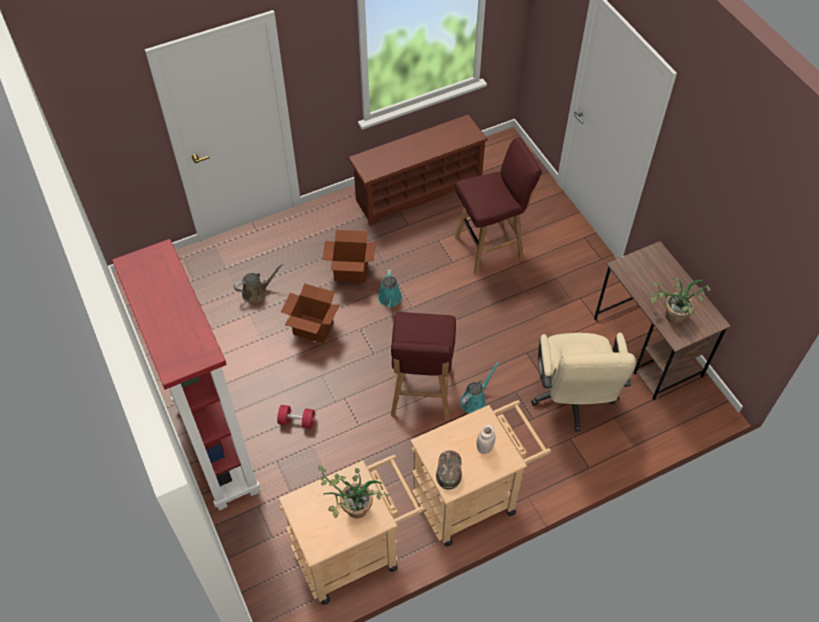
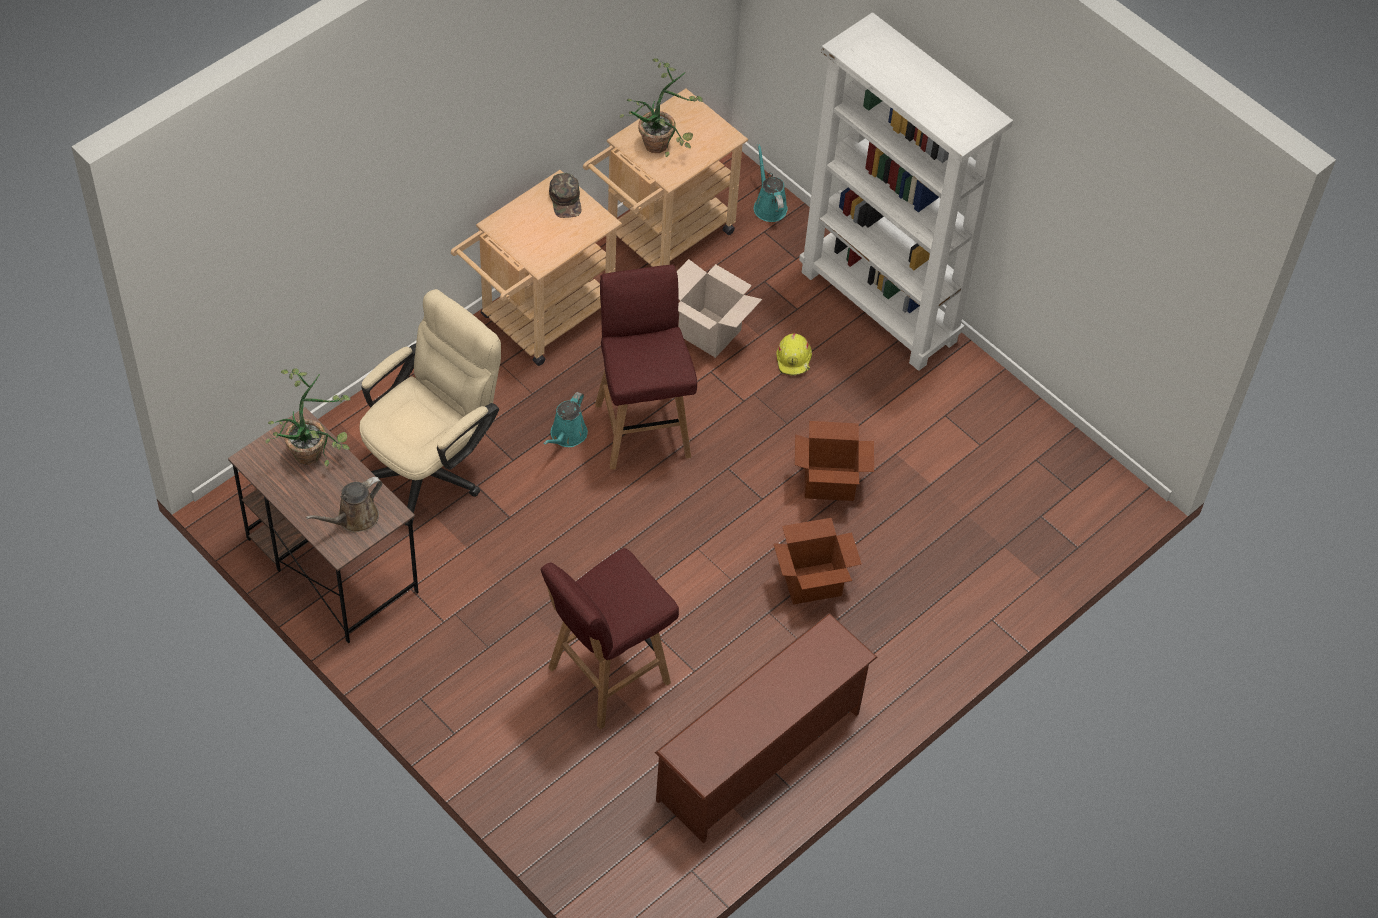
camera: 160 degrees right, 0 degrees up
red bookcase [112,239,261,510] -> white bookcase [799,12,1013,371]
brown watering can [234,263,284,303] -> brown watering can moved to [306,477,382,532]
red dumbbell [277,405,315,429] -> yellow hard hat [776,333,812,376]
turquoise watering can [378,270,402,308] -> turquoise watering can moved to [754,144,788,222]
white jar [477,425,495,454] -> none
beige office chair [531,333,636,432] -> beige office chair turned 60 degrees clockwise [360,289,501,526]
none -> cardboard box [677,259,762,358]

